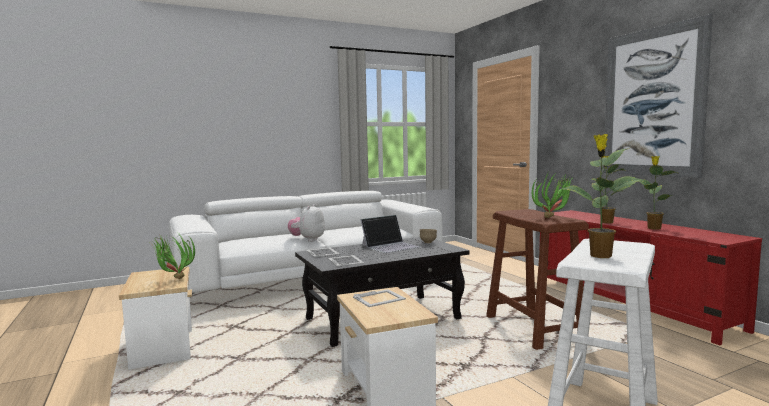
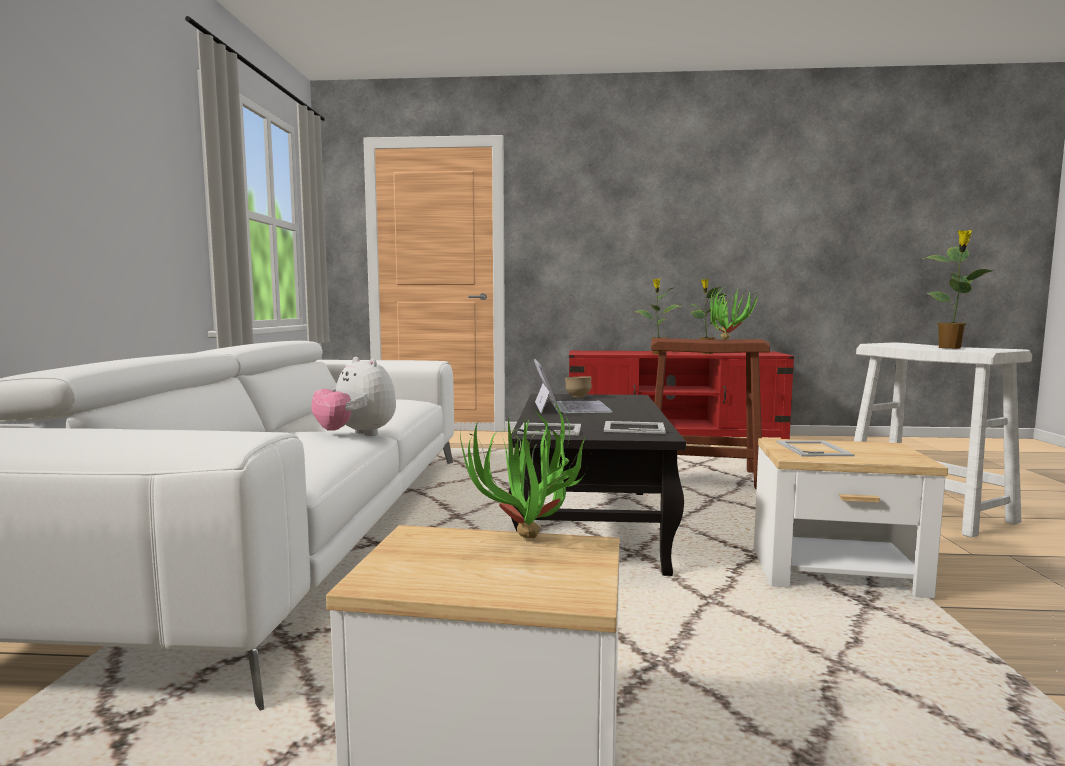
camera: 60 degrees left, 0 degrees up
picture [603,14,713,178] -> none

